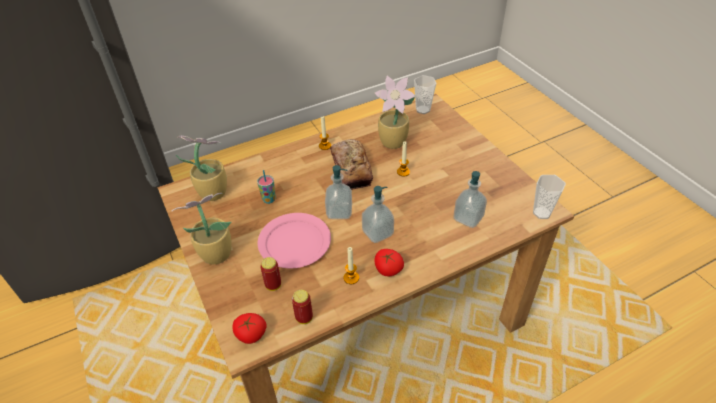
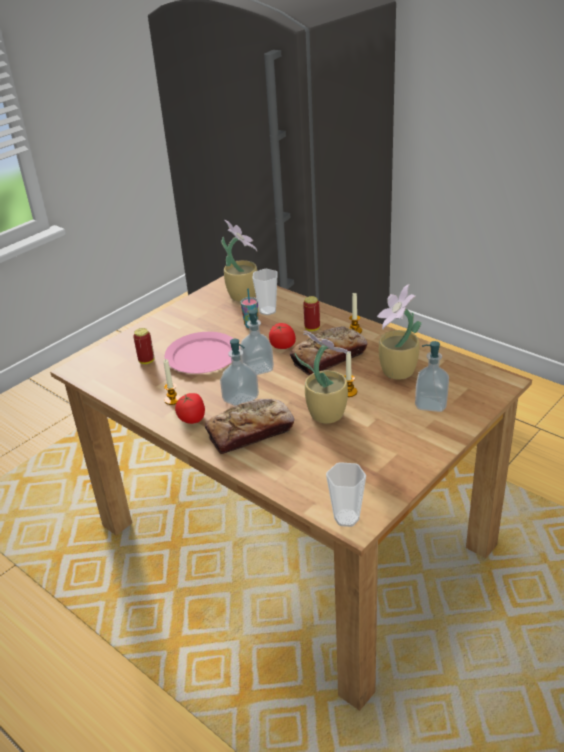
camera: 70 degrees right, 10 degrees down
potted plant [172,193,231,264] -> potted plant moved to [294,331,350,424]
tomato [232,313,266,344] -> tomato moved to [269,323,296,349]
can [292,290,313,324] -> can moved to [303,296,320,331]
cup [414,75,436,114] -> cup moved to [252,269,278,315]
soap dispenser [454,171,487,228] -> soap dispenser moved to [415,341,449,412]
none -> bread [205,399,294,454]

